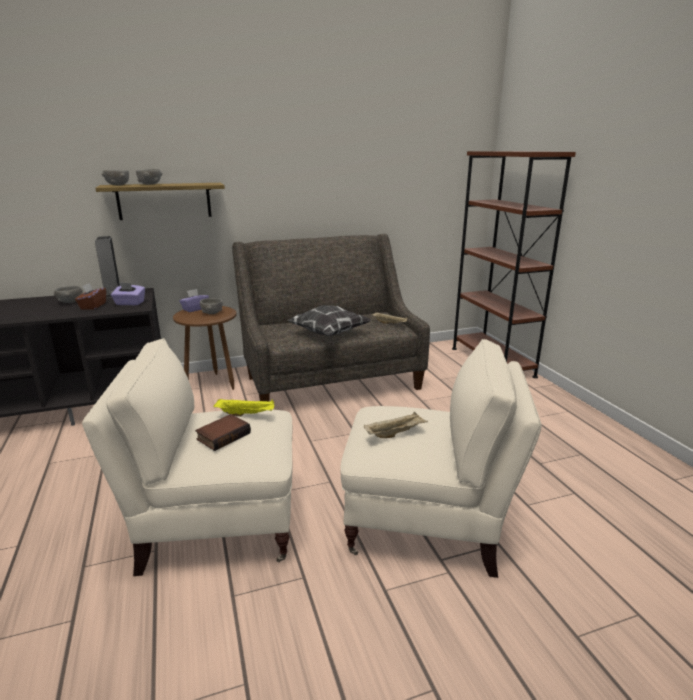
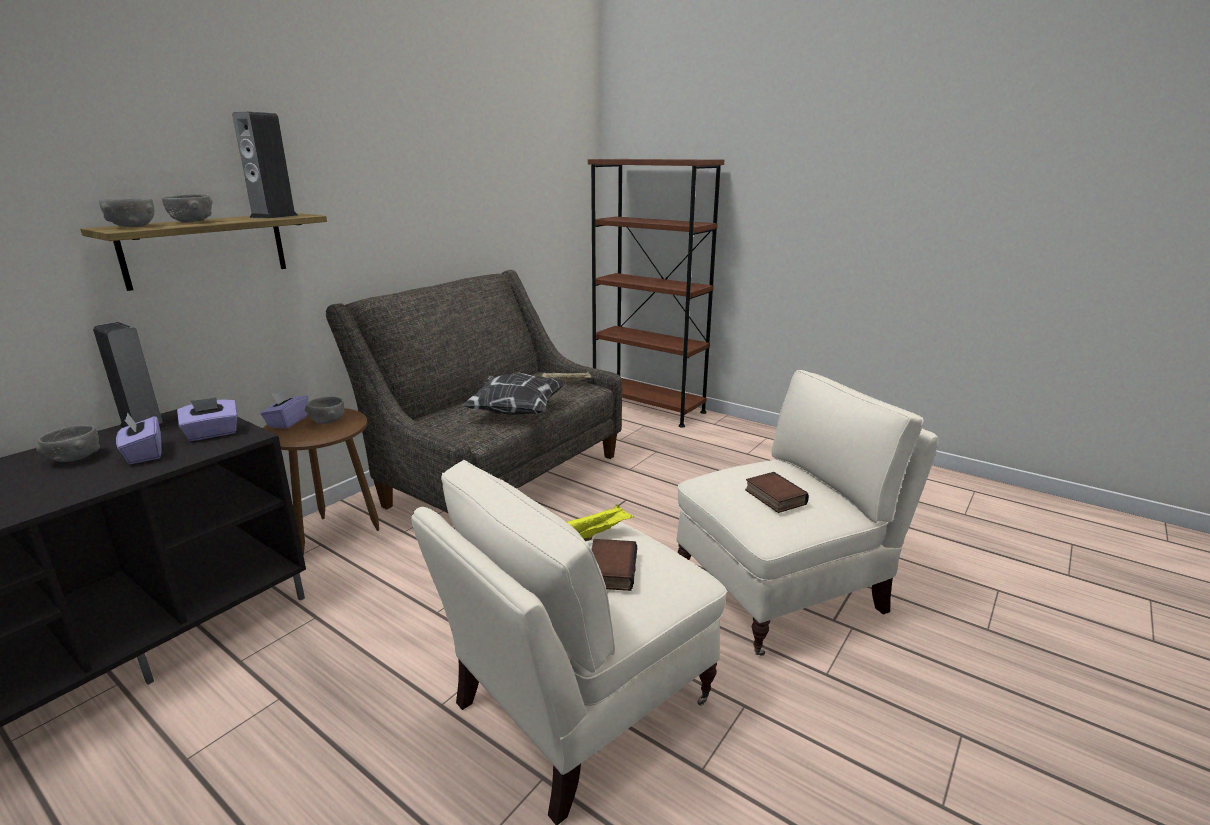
camera: 35 degrees left, 0 degrees up
brown tissue box [75,283,106,310] -> purple tissue box [116,412,161,464]
beige tray [364,412,428,438] -> book [745,472,809,513]
none -> speaker [233,111,298,219]

